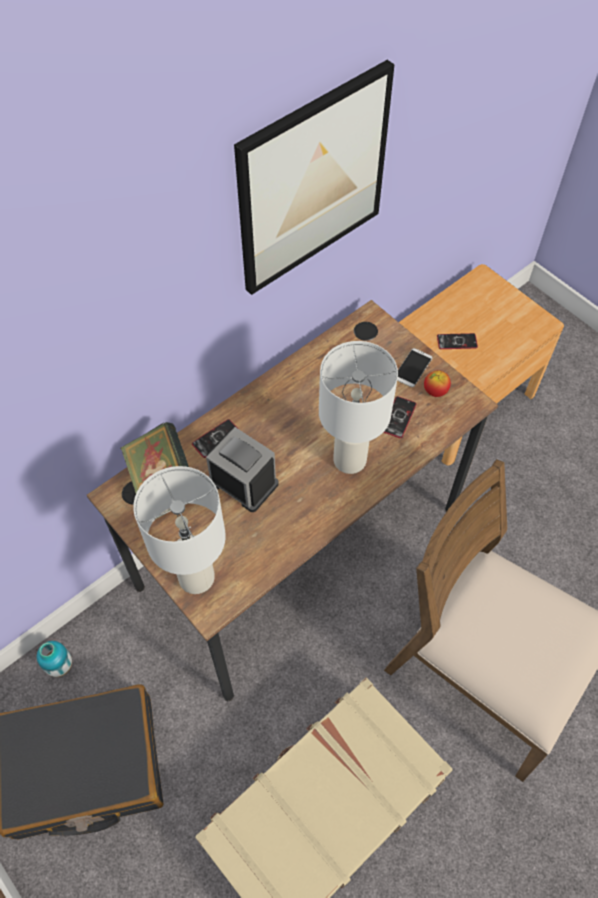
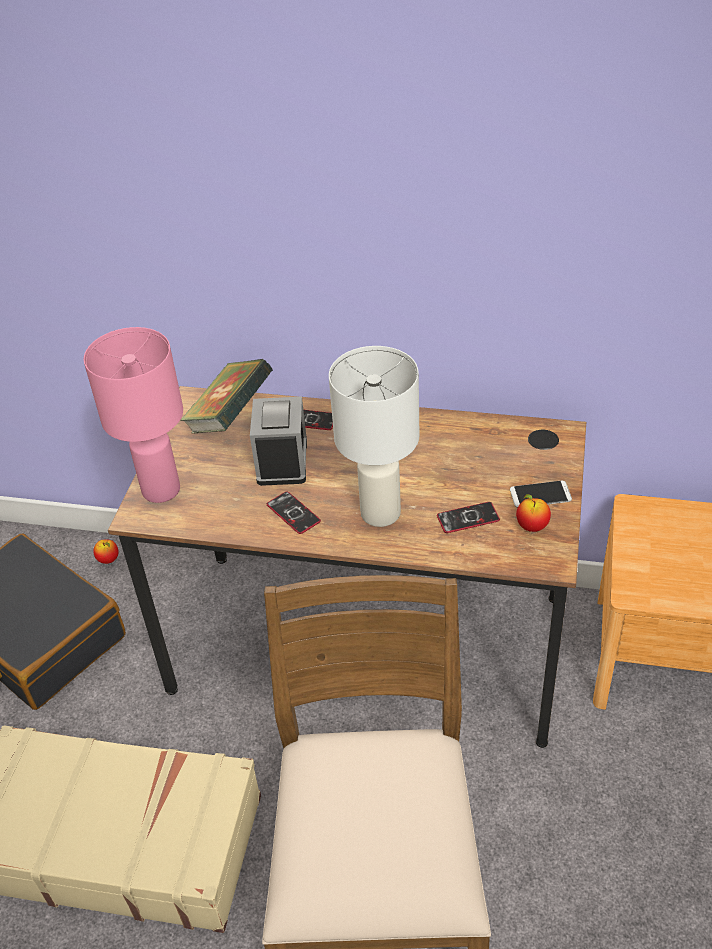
camera: 55 degrees right, 15 degrees down
vase [37,641,72,677] -> apple [93,540,119,564]
white table lamp [133,466,226,594] -> pink table lamp [84,327,183,503]
picture [234,60,395,295] -> none
phone [437,333,478,349] -> phone moved to [267,491,321,534]

